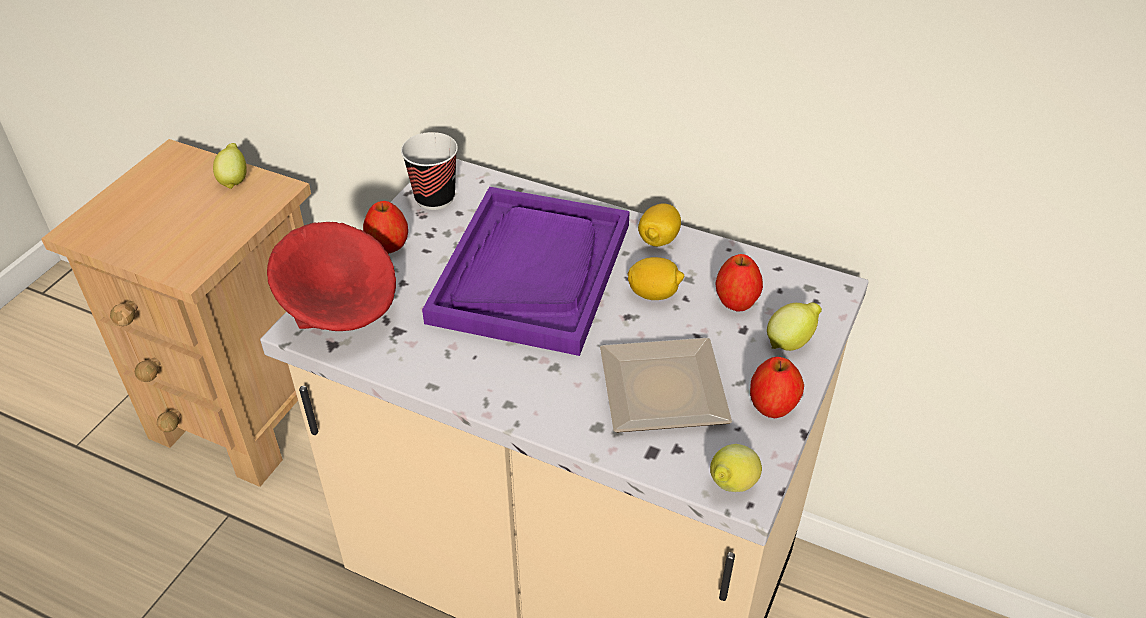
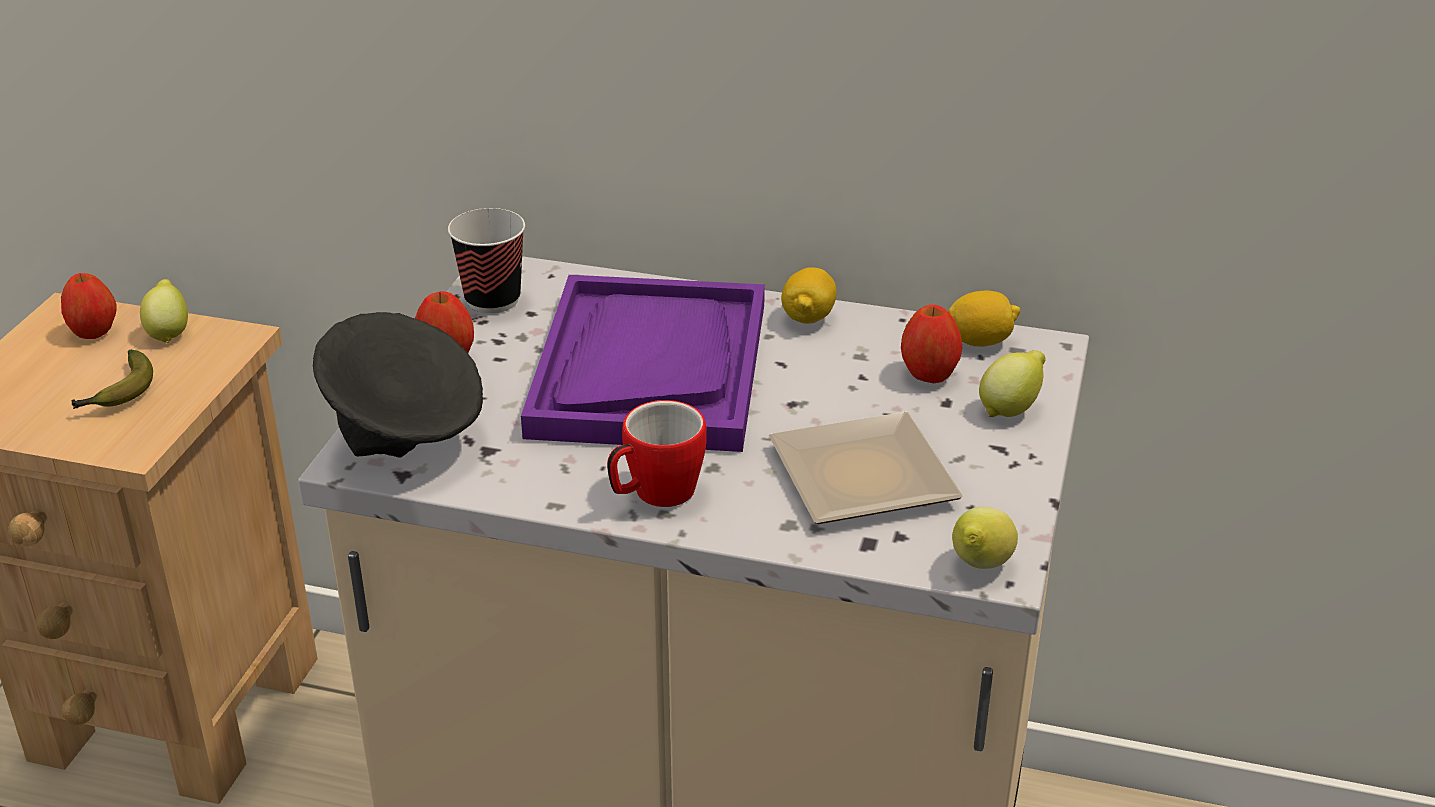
camera: 10 degrees left, 10 degrees down
red bowl [267,222,396,331] -> black bowl [313,312,483,457]
lemon [627,257,684,300] -> lemon moved to [948,291,1020,347]
apple [750,357,804,418] -> apple moved to [61,273,116,339]
none -> banana [72,350,153,409]
none -> mug [607,400,707,507]

